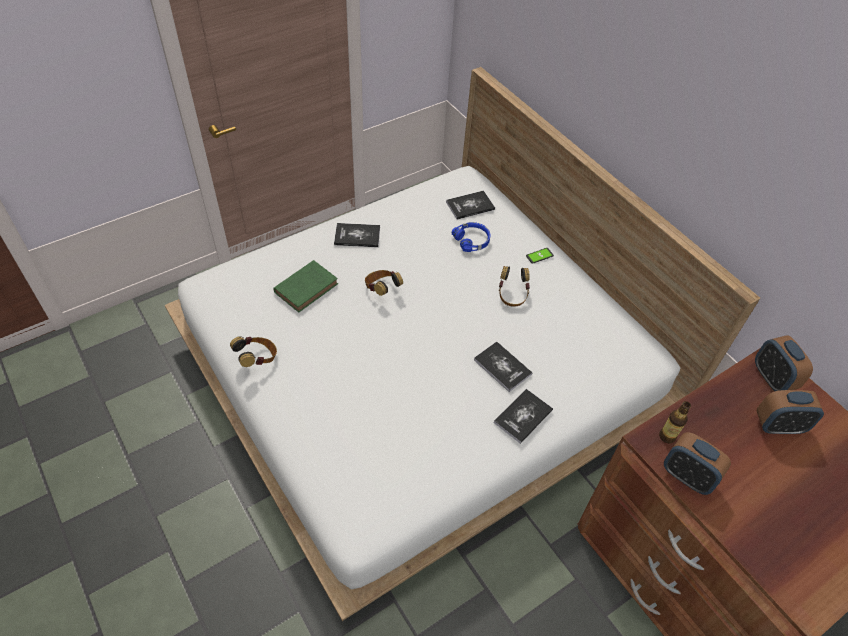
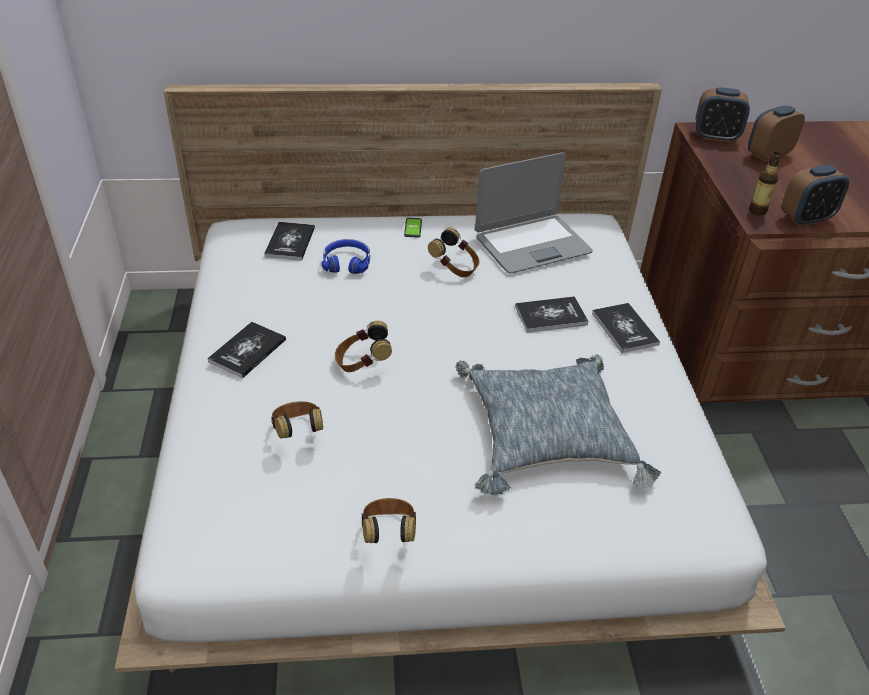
camera: 60 degrees left, 10 degrees down
green book [273,260,338,312] -> headphones [271,401,323,439]
alarm clock [757,390,824,434] -> alarm clock turned 150 degrees counterclockwise [748,106,805,162]
none -> pillow [455,354,662,496]
none -> laptop [475,152,593,273]

